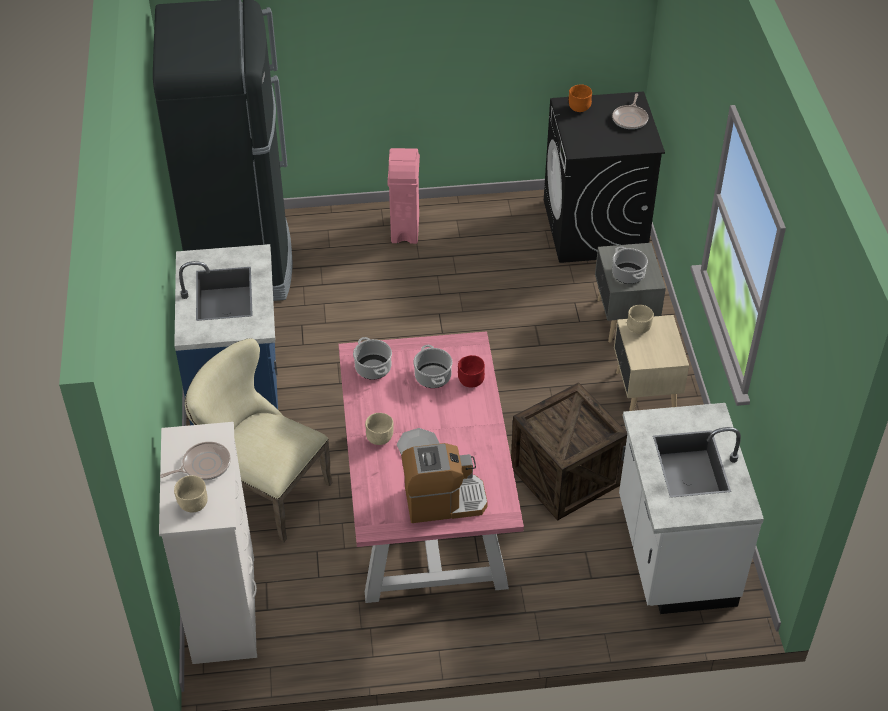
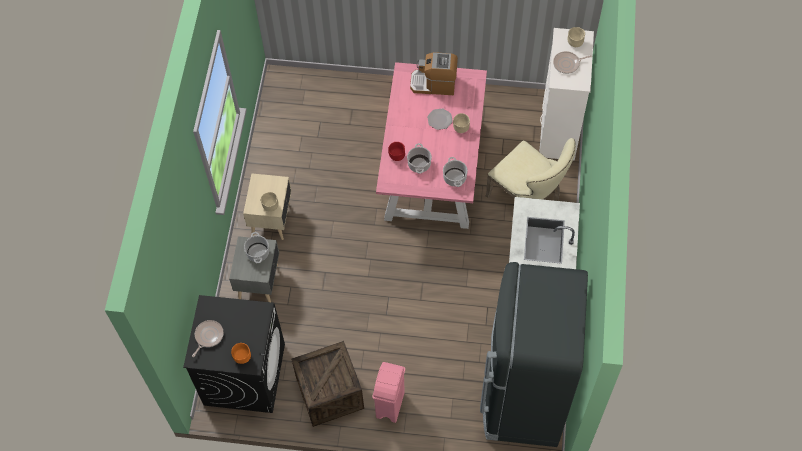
camera: 165 degrees left, 15 degrees up
crate [511,382,627,521] -> crate moved to [291,341,364,427]
white counter [619,403,764,614] -> none

